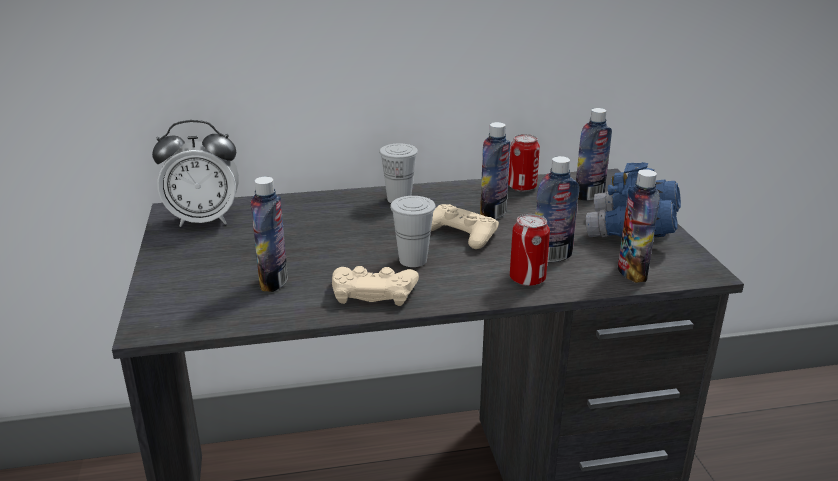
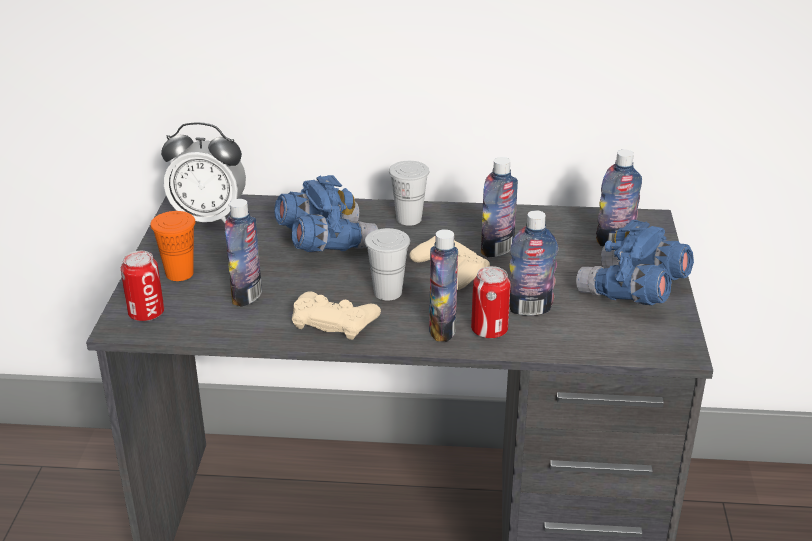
camera: 15 degrees right, 5 degrees up
can [508,134,540,192] -> can moved to [121,251,164,321]
bottle [618,169,660,283] -> bottle moved to [429,229,458,341]
none -> orange cup [151,211,196,281]
none -> blue binoculars [274,175,378,252]

